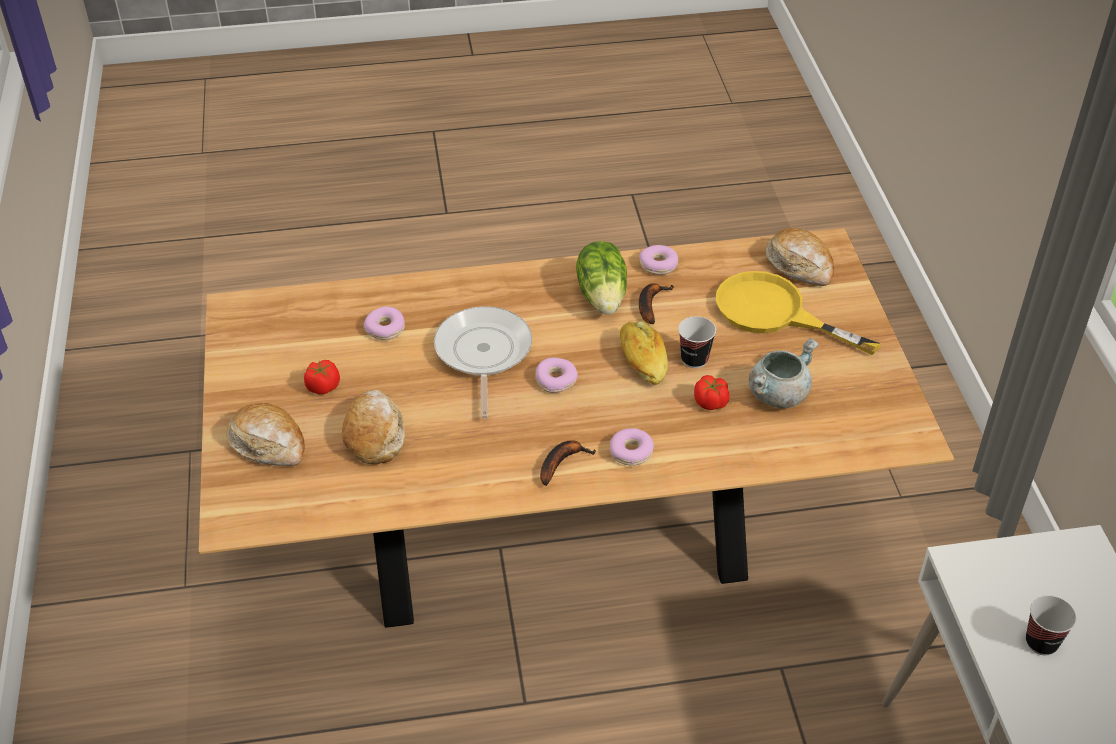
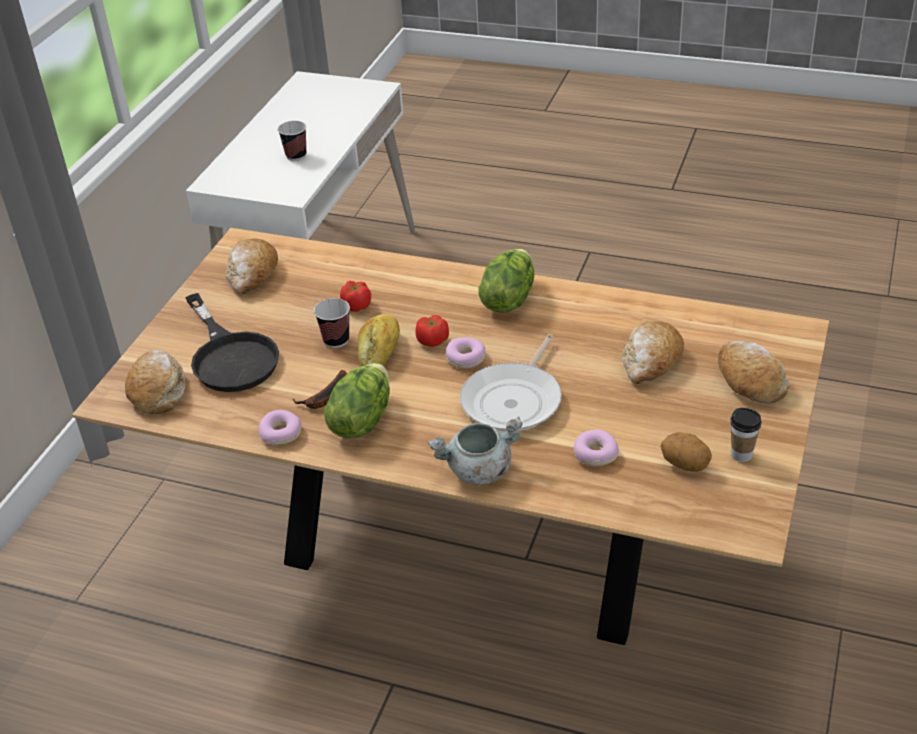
camera: 150 degrees left, 5 degrees down
tomato [304,360,340,394] -> tomato moved to [416,315,449,347]
banana [540,440,596,486] -> lettuce [479,249,534,313]
donut [610,428,654,466] -> none
yellow frying pan [716,271,881,355] -> black frying pan [185,293,279,392]
grey cooking pot [749,338,819,408] -> grey cooking pot moved to [428,417,523,485]
none -> bread [225,238,278,294]
none -> potato [660,432,712,472]
none -> cup [730,408,762,462]

